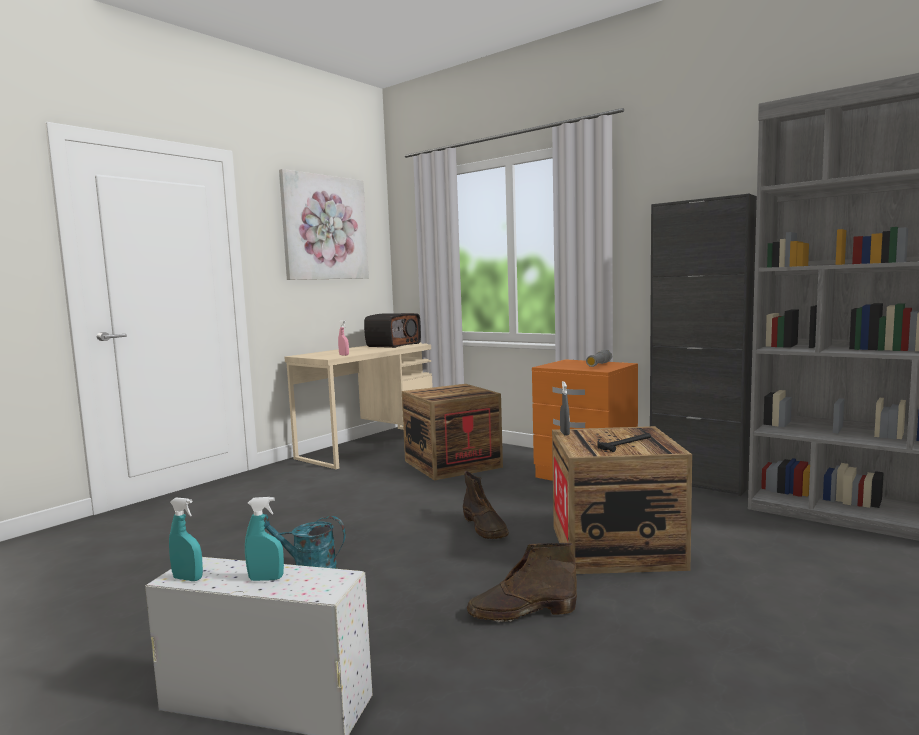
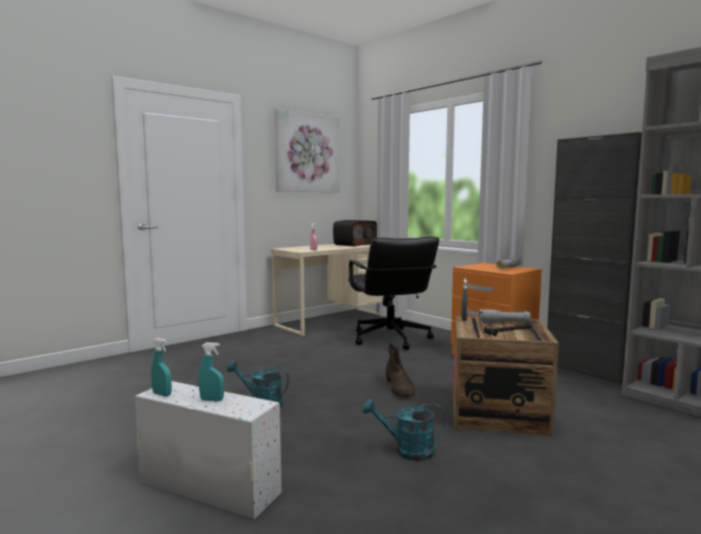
camera: 10 degrees right, 0 degrees up
crate [402,384,503,480] -> black office chair [348,237,439,350]
brown boot [467,543,577,622] -> turquoise watering can [362,399,445,461]
none -> grey flashlight [479,309,531,323]

